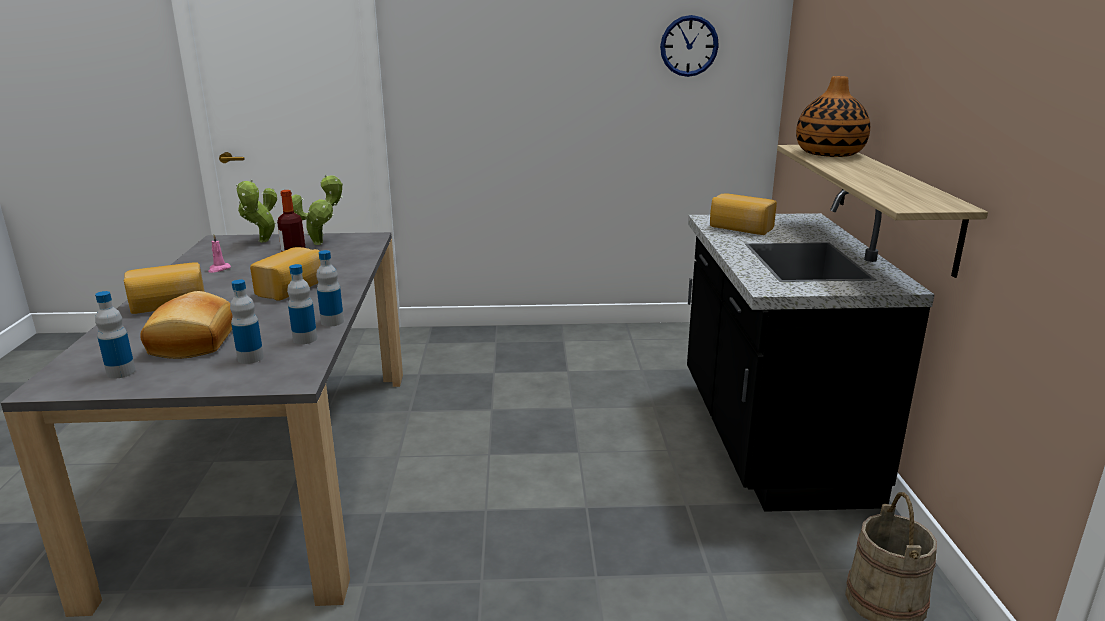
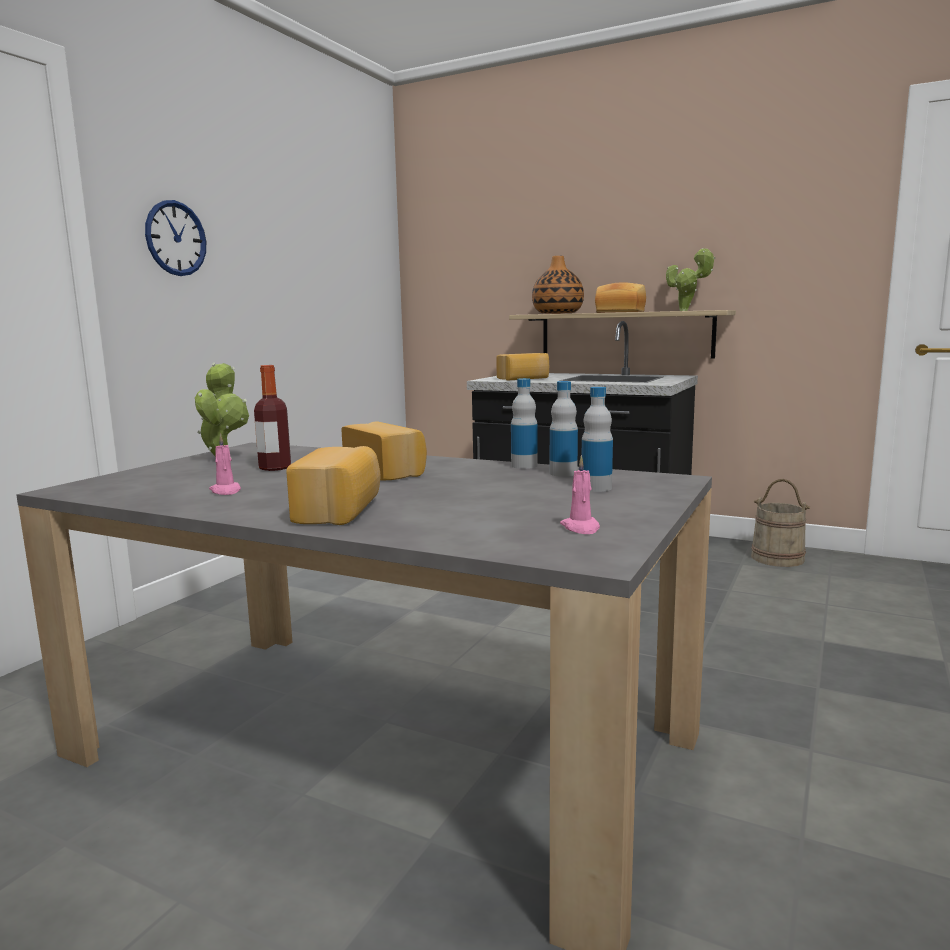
camera: 60 degrees left, 10 degrees down
bottle [95,291,136,379] -> pink candle [560,455,600,534]
bread [140,291,233,359] -> bread moved to [595,282,646,313]
potted plant [236,180,277,242] -> potted plant moved to [666,248,716,311]
wall clock [660,15,719,77] -> wall clock moved to [145,200,206,276]

